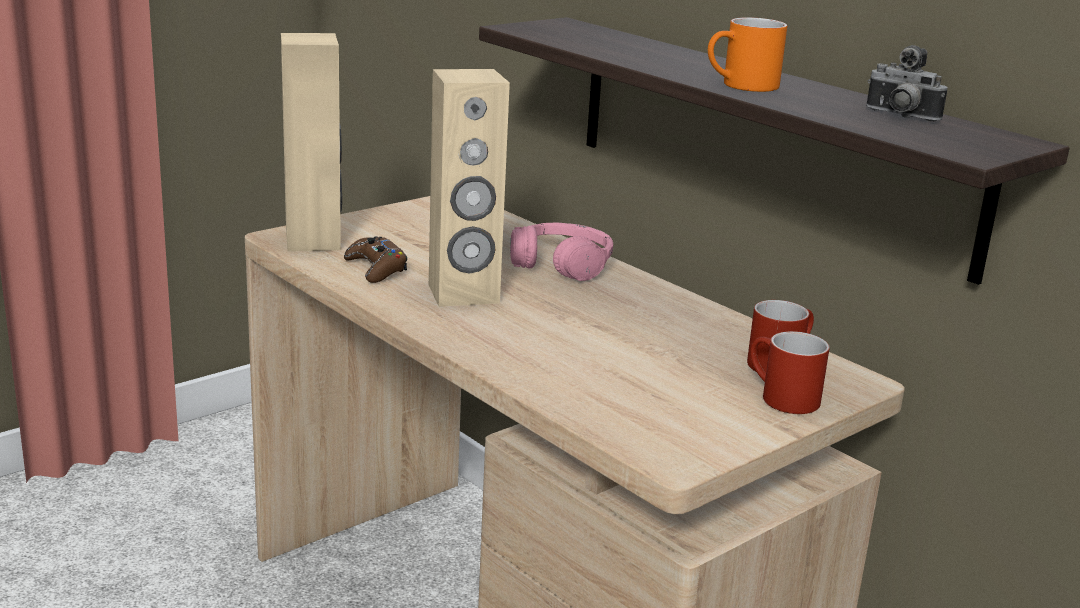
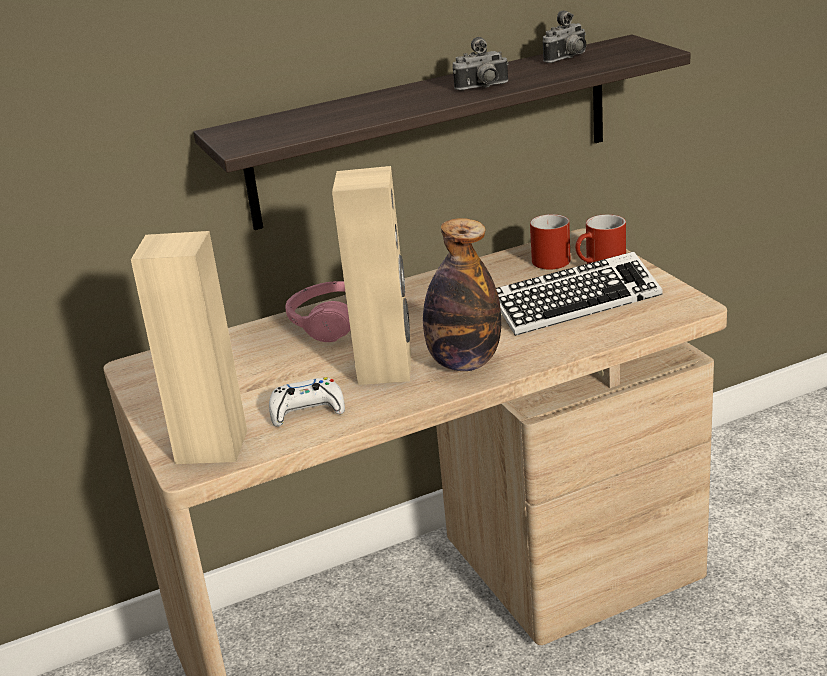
camera: 70 degrees left, 5 degrees up
brown game controller [344,236,407,283] -> white game controller [269,377,345,427]
orange mug [708,17,787,92] -> camera [453,37,508,91]
none -> bottle [423,218,501,371]
none -> keyboard [496,252,663,336]

